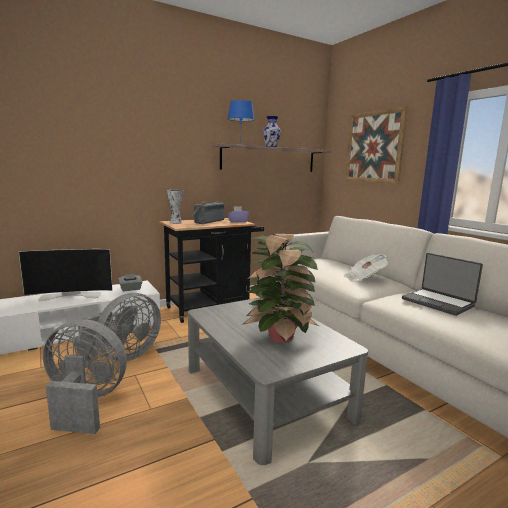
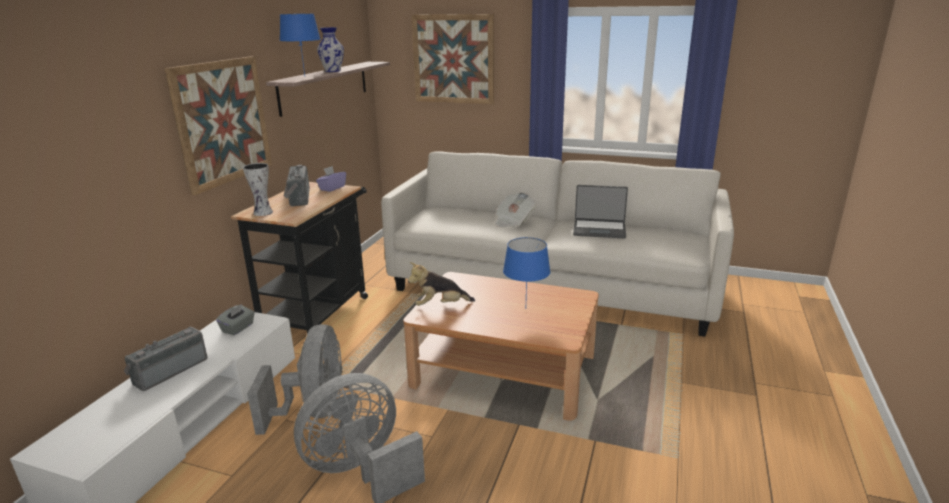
camera: 40 degrees left, 10 degrees up
television [19,249,113,301] -> radio [124,327,207,391]
grey coffee table [188,297,368,465] -> brown coffee table [403,272,599,421]
potted plant [243,234,319,343] -> blue table lamp [503,237,550,295]
none -> picture [164,56,272,195]
none -> plush toy [408,262,475,306]

